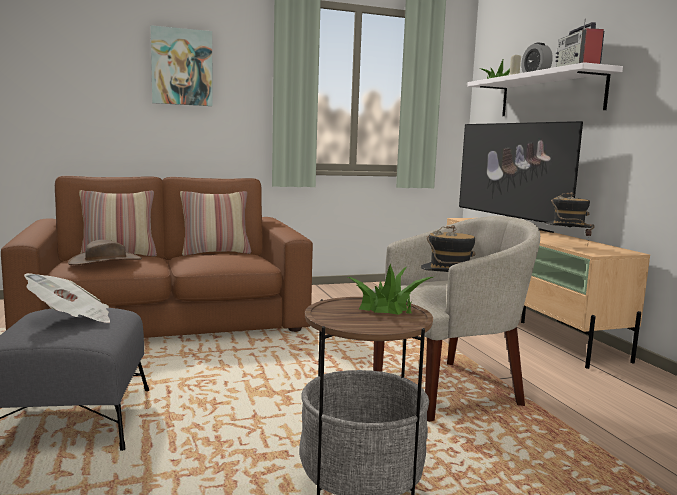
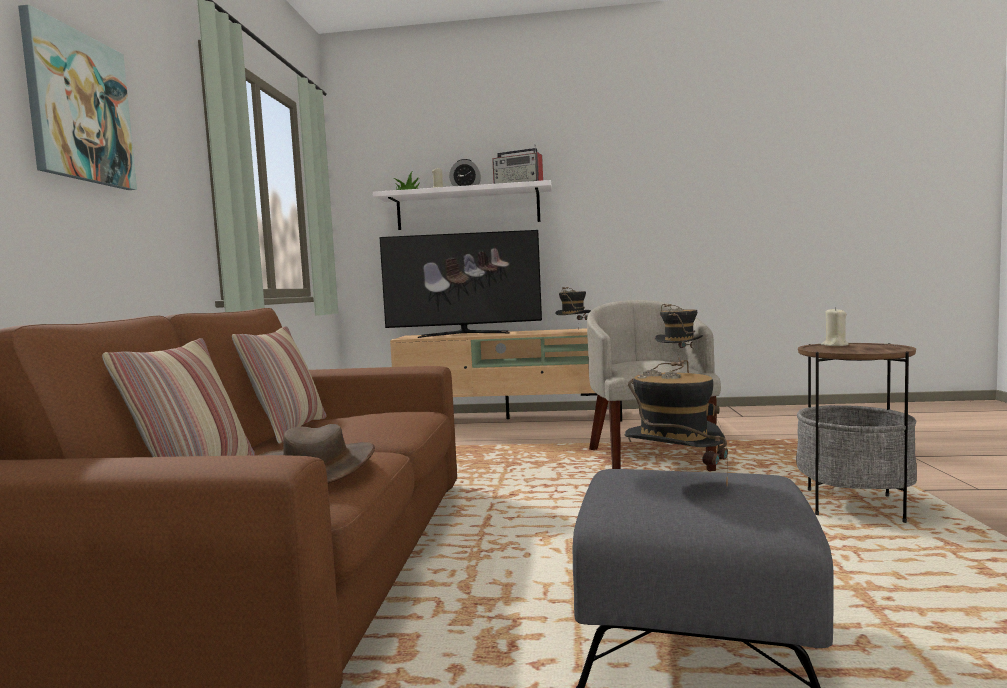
camera: 65 degrees left, 5 degrees down
newspaper [24,273,110,323] -> hat [625,360,728,486]
potted plant [348,263,433,315] -> beige candle [821,307,849,346]

